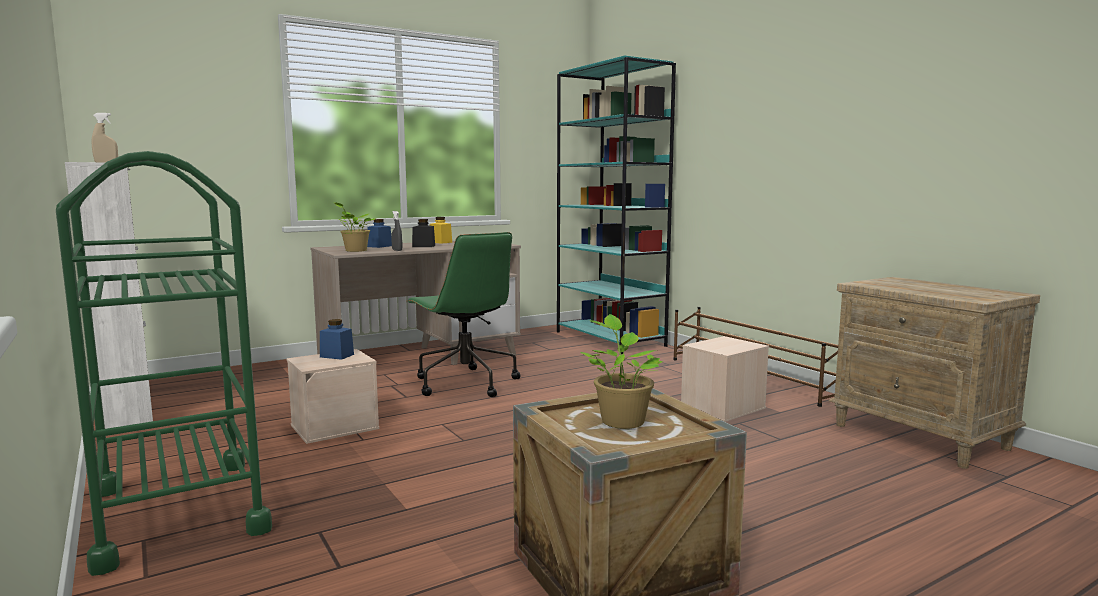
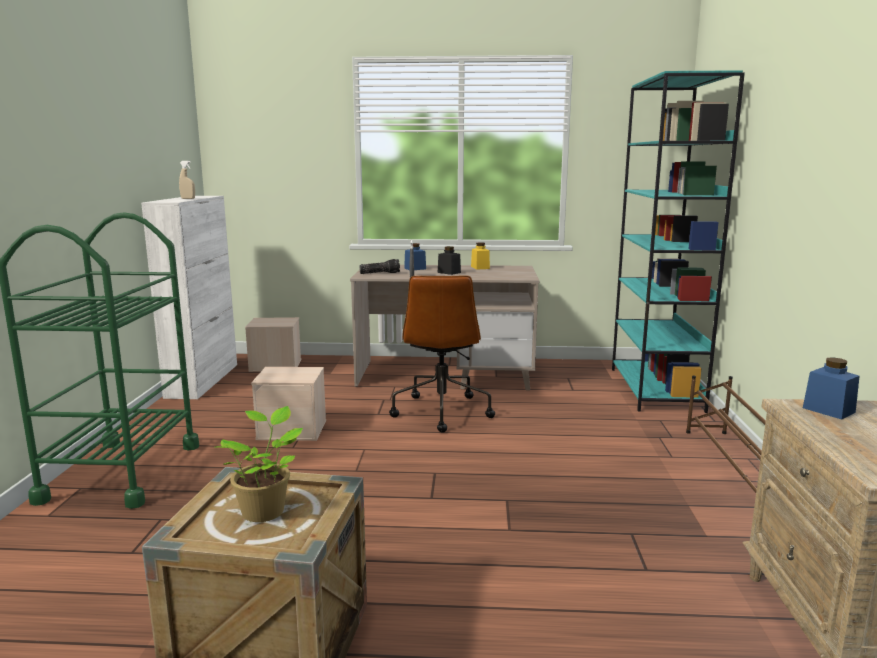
camera: 35 degrees right, 5 degrees up
blue jar [320,319,354,360] -> blue jar moved to [803,357,860,420]
potted plant [334,202,375,252] -> flashlight [359,259,400,274]
green office chair [406,232,520,397] -> brown office chair [389,275,495,433]
beige storage box [681,336,769,422] -> beige storage box moved to [245,317,301,372]

